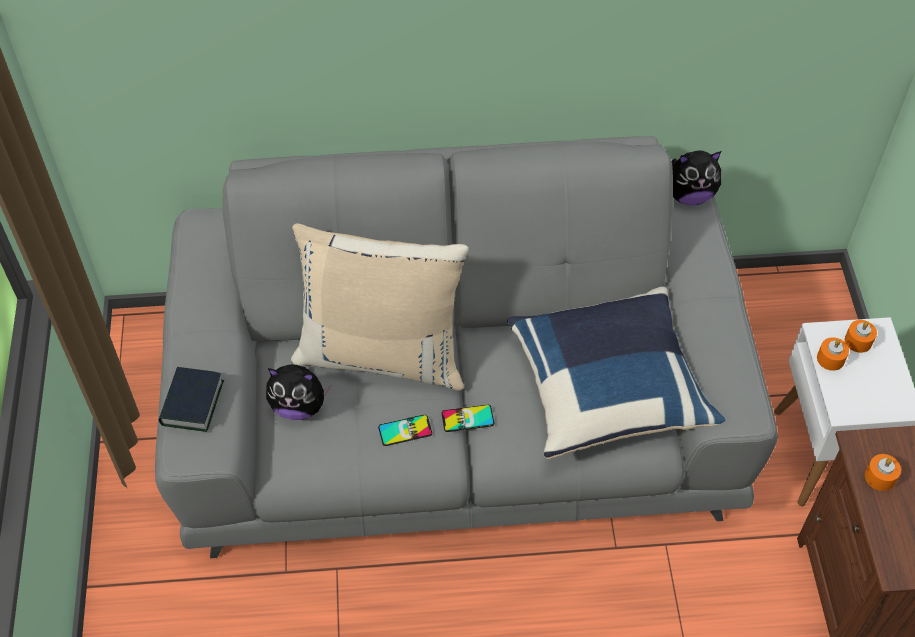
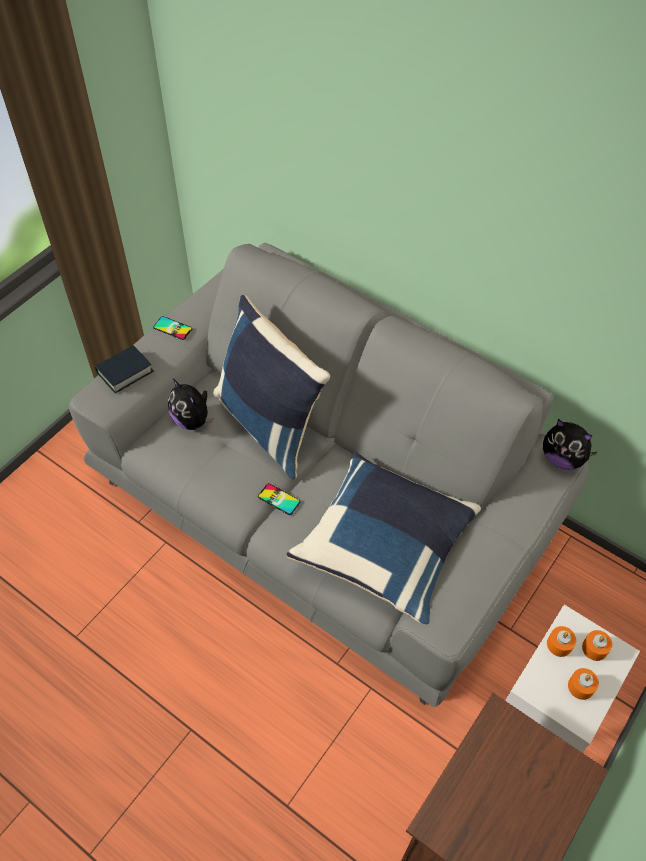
camera: 40 degrees right, 0 degrees up
beige pillow [291,223,469,391] -> blue pillow [213,295,330,479]
phone [378,415,432,446] -> phone moved to [153,316,192,340]
orange candle [865,454,901,491] -> orange candle moved to [568,668,599,700]

